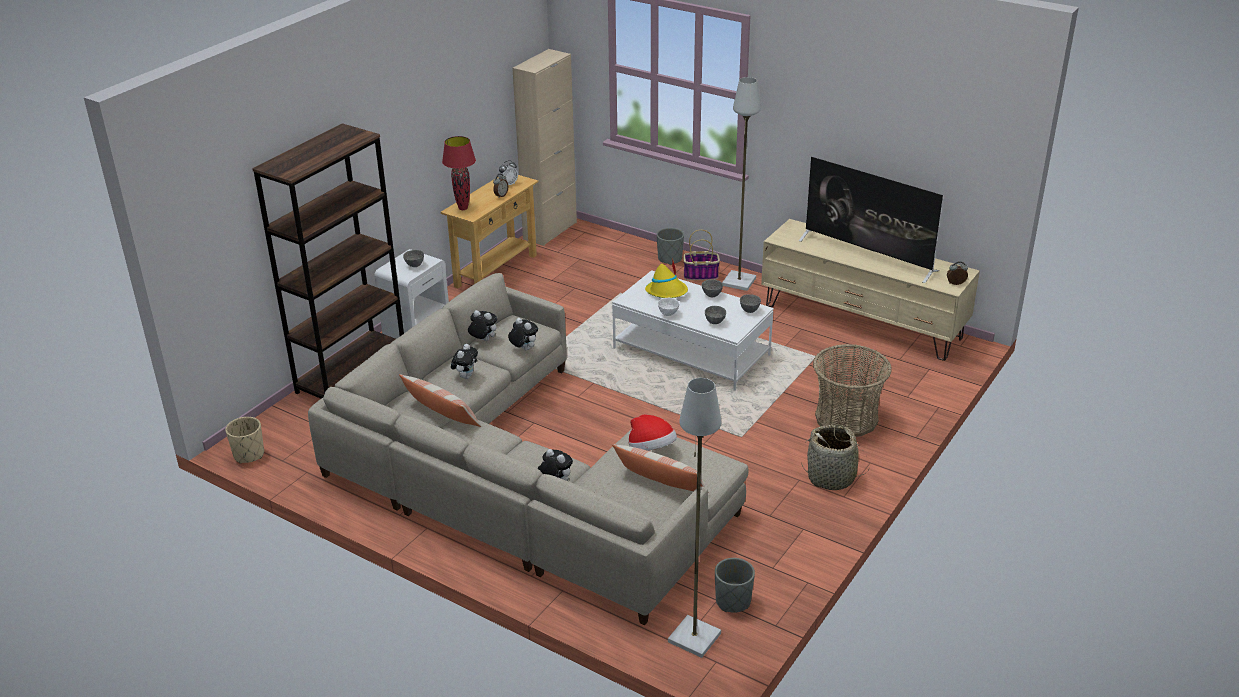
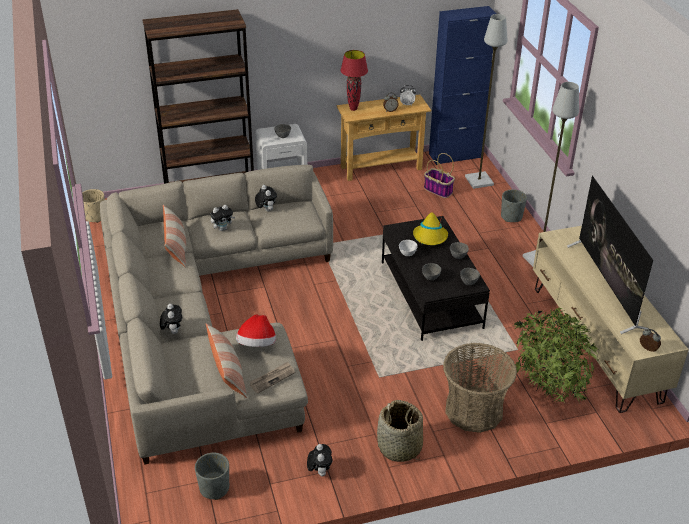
camera: 40 degrees right, 5 degrees up
plush toy [508,318,538,351] -> plush toy moved to [307,444,332,477]
beige cabinet [512,49,577,246] -> blue cabinet [429,6,496,165]
white coffee table [612,270,774,391] -> black coffee table [382,216,490,341]
grey floor lamp [668,378,721,658] -> grey floor lamp moved to [465,14,507,189]
basket [683,230,720,280] -> basket moved to [424,153,455,198]
none -> newspaper [250,362,295,394]
none -> potted plant [513,308,600,403]

